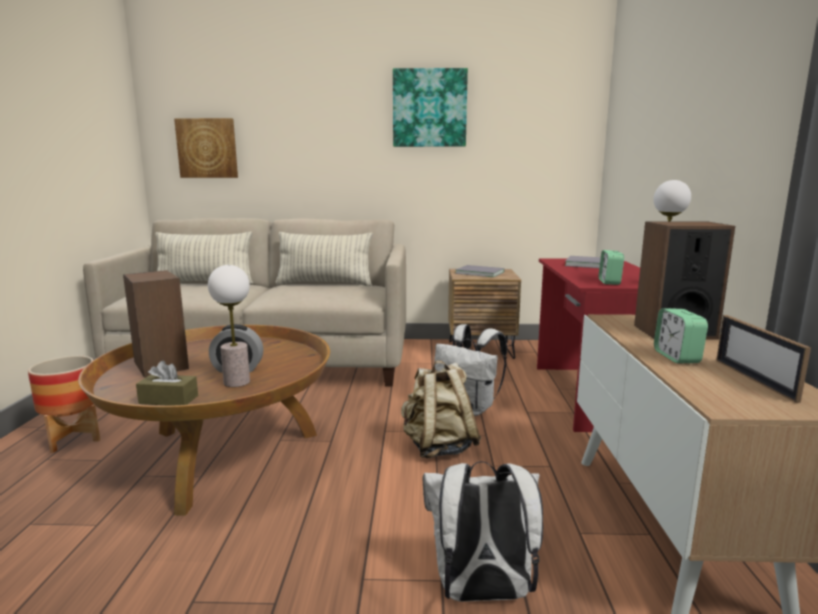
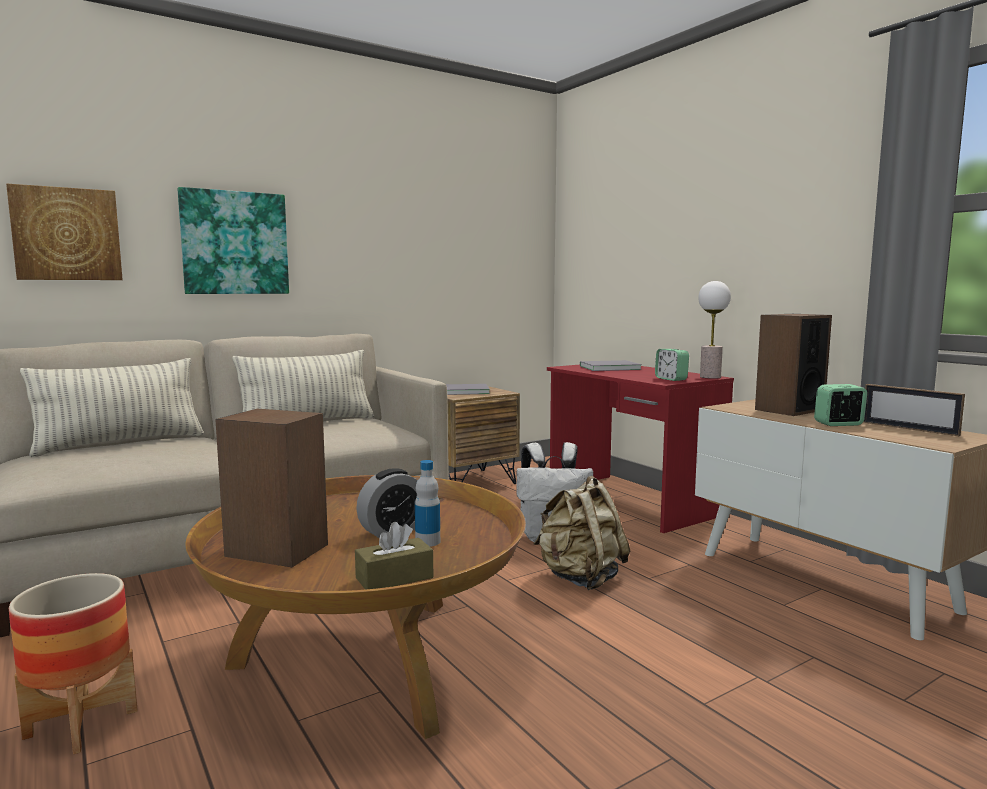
camera: 35 degrees left, 5 degrees down
table lamp [208,265,250,387] -> bottle [415,460,440,547]
picture [393,68,468,147] -> picture moved to [178,187,289,294]
white backpack [422,461,543,602] -> none
alarm clock [654,308,708,363] -> alarm clock turned 120 degrees clockwise [814,384,867,426]

